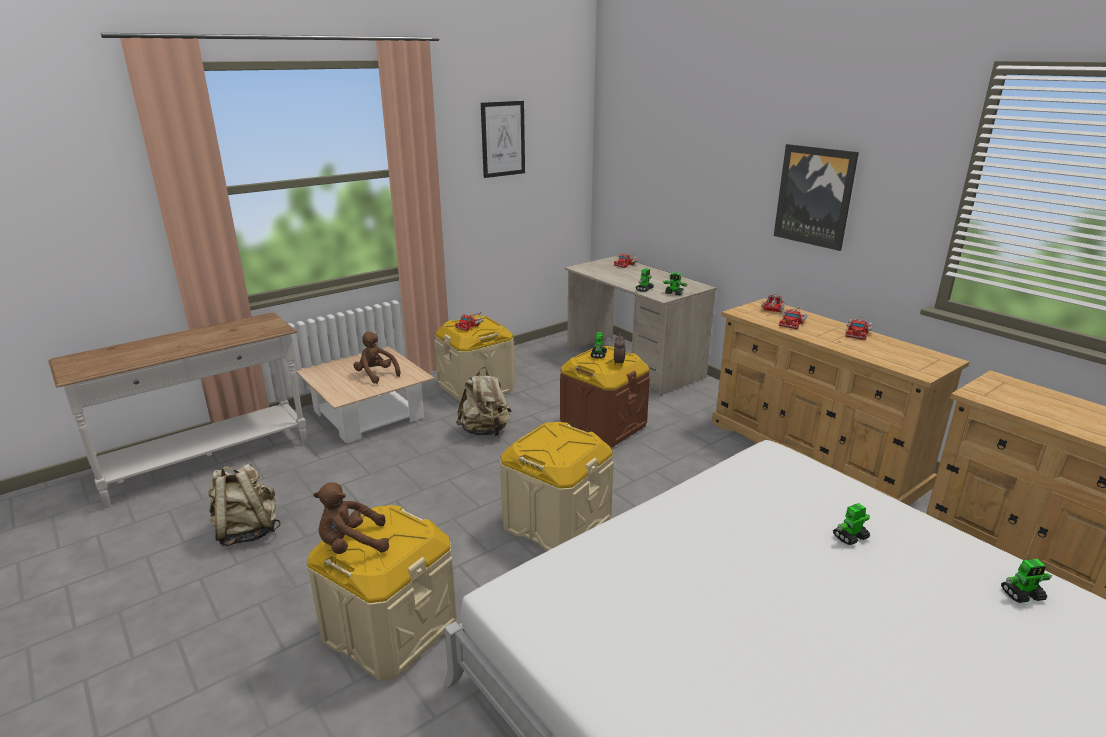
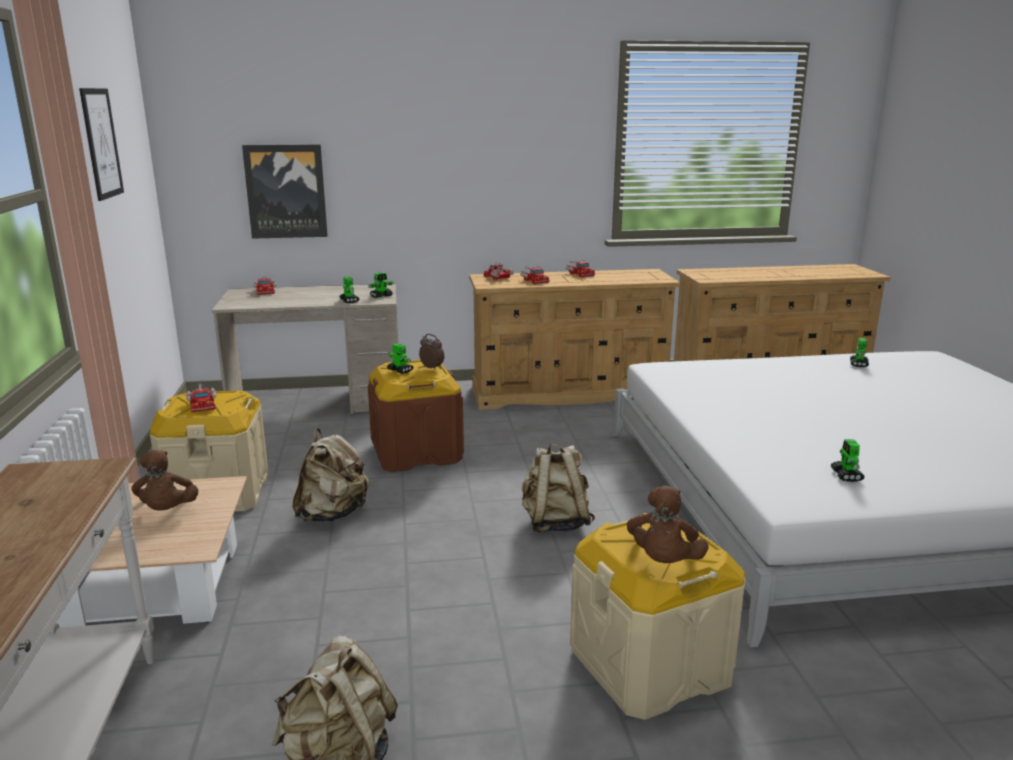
camera: 60 degrees left, 5 degrees down
brown plush toy [353,332,401,384] -> brown plush toy turned 90 degrees counterclockwise [131,450,198,511]
beige storage box [500,422,614,551] -> beige backpack [522,443,595,533]
picture [774,144,859,251] -> picture moved to [242,145,328,239]
toy robot [833,503,871,545] -> toy robot moved to [831,439,865,482]

